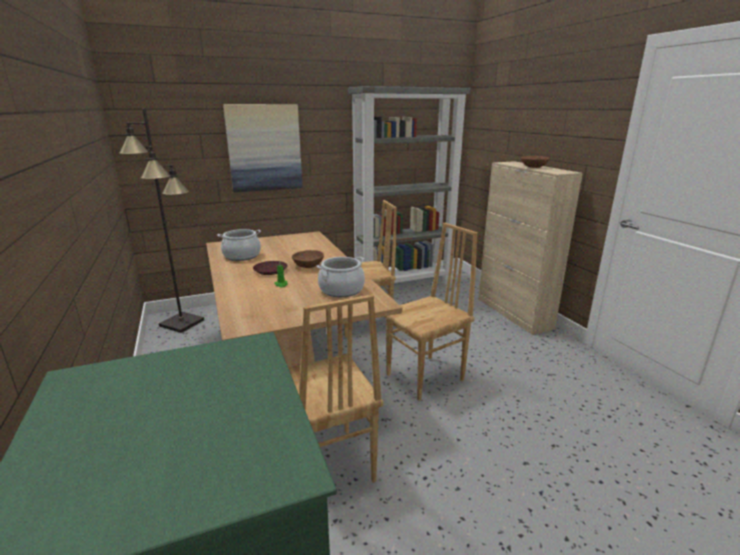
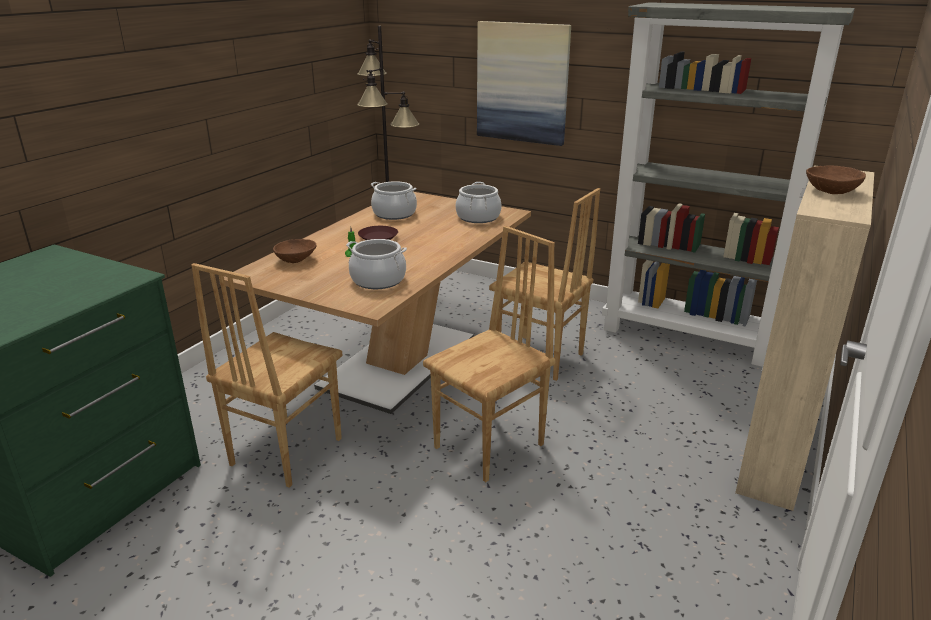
camera: 50 degrees right, 5 degrees up
brown bowl [292,250,324,268] -> brown bowl moved to [273,239,316,263]
brown chair [384,223,477,401] -> brown chair turned 60 degrees counterclockwise [423,226,555,482]
none -> cooking pot [456,182,502,223]

